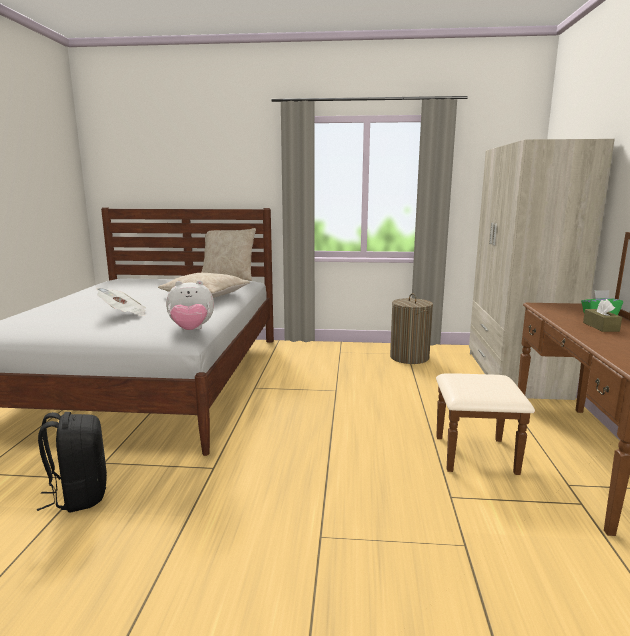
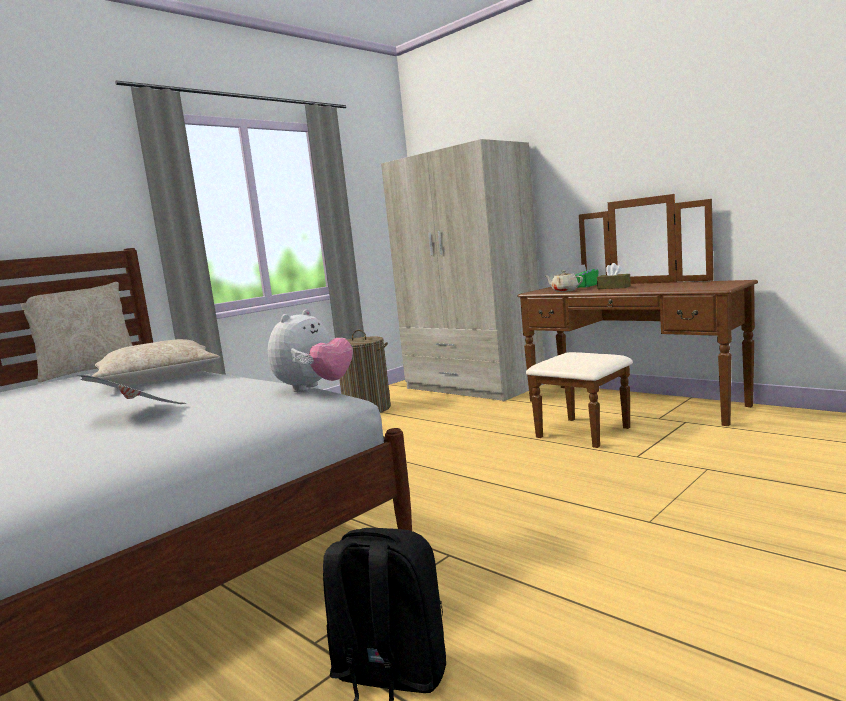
camera: 50 degrees left, 5 degrees down
none -> beige teapot [545,270,583,292]

